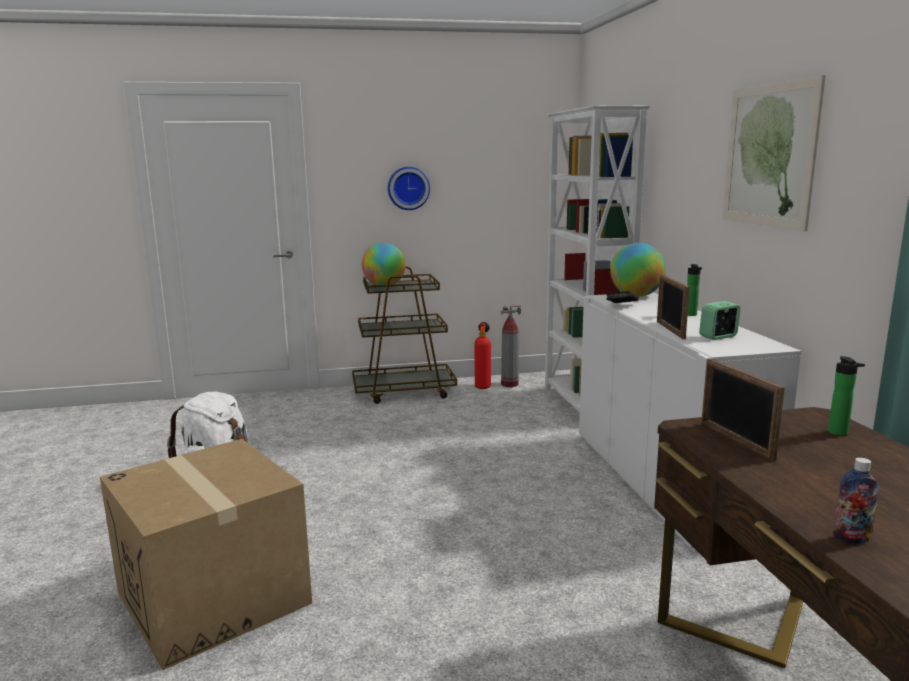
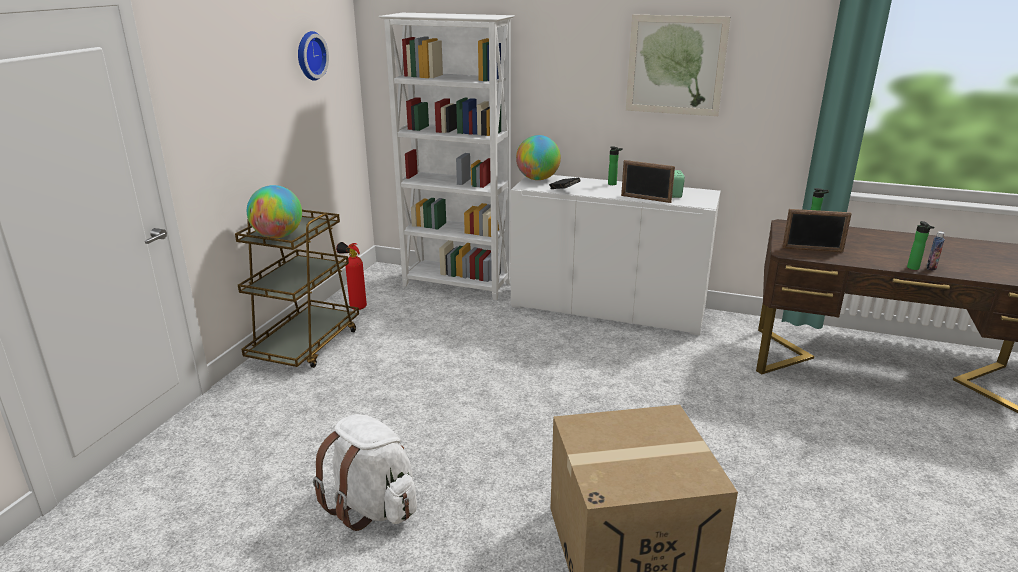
camera: 60 degrees left, 10 degrees up
wall clock [388,167,430,210] -> wall clock moved to [298,31,329,81]
fire extinguisher [501,305,521,387] -> none
none -> bottle [907,221,934,270]

